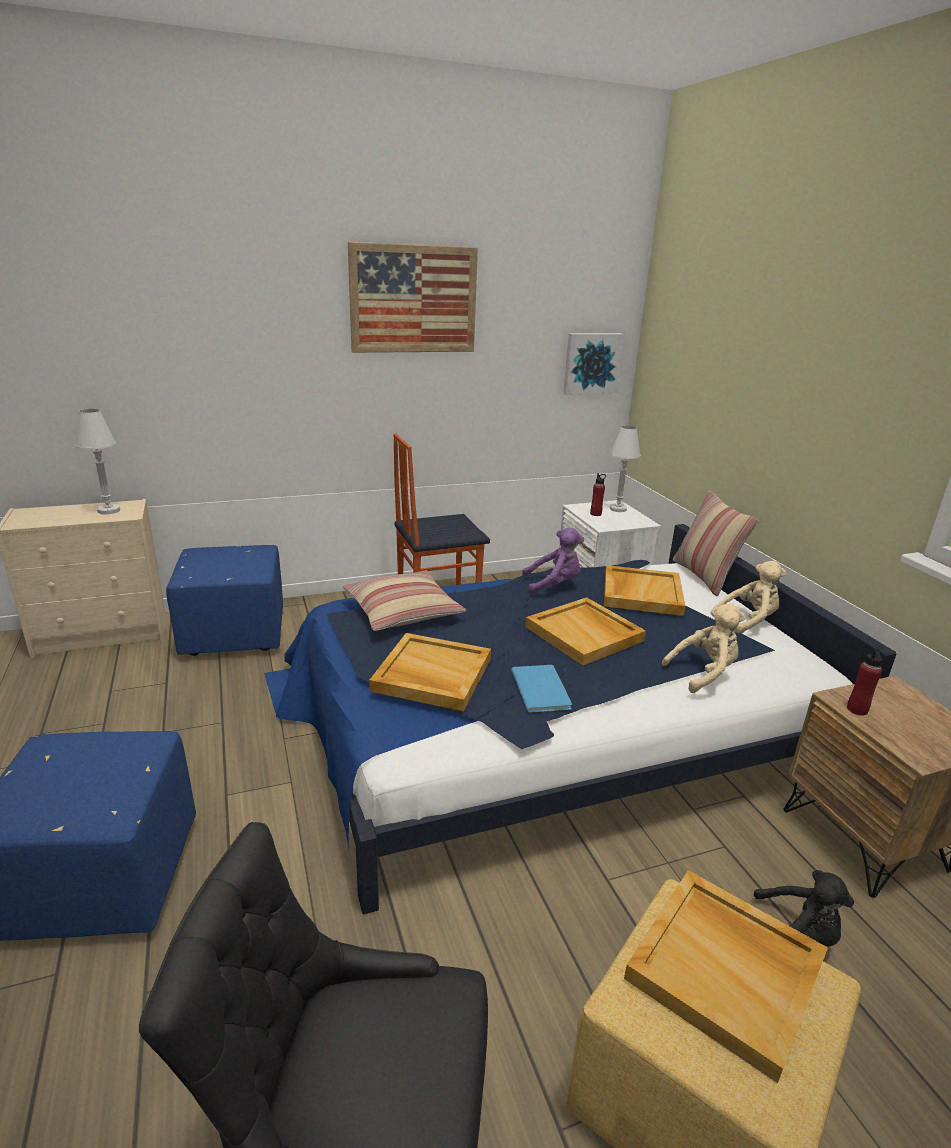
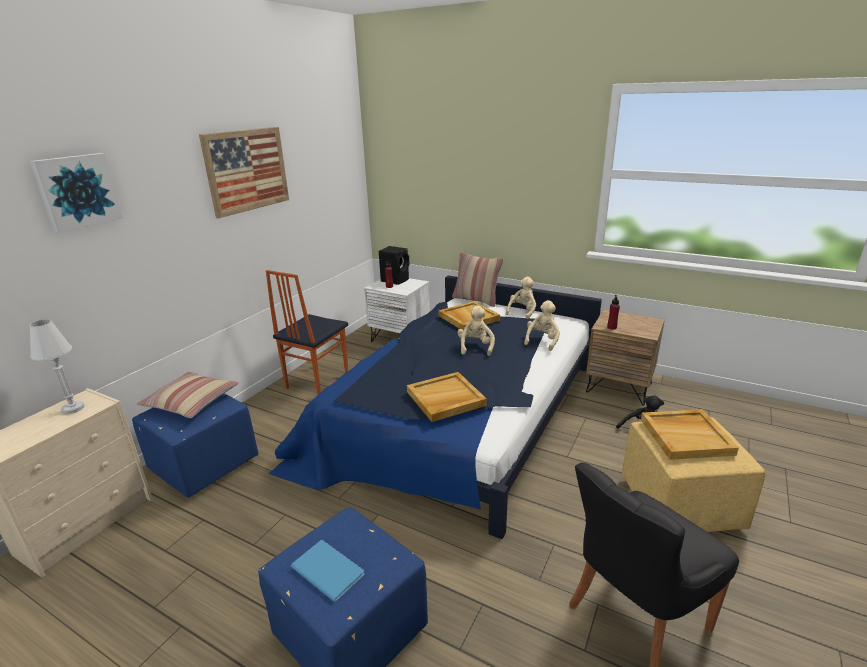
camera: 40 degrees left, 0 degrees up
pillow [342,571,466,631] -> pillow moved to [136,372,239,418]
blue book [511,665,572,713] -> blue book moved to [291,540,364,602]
purple plush toy [522,527,584,595] -> none
beige tray [526,597,646,666] -> beige plush toy [457,305,495,356]
picture [563,333,624,395] -> picture moved to [30,153,123,233]
white table lamp [610,425,641,512] -> black speaker [379,246,410,285]

